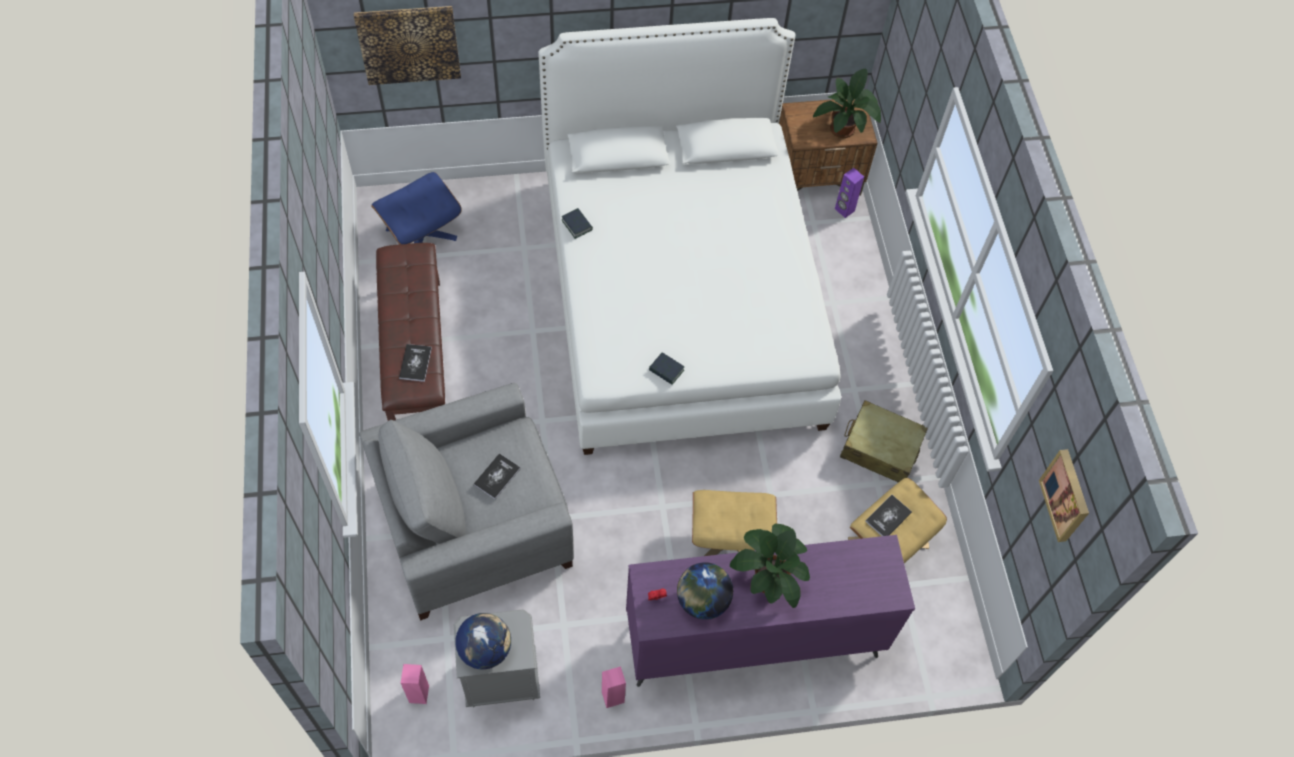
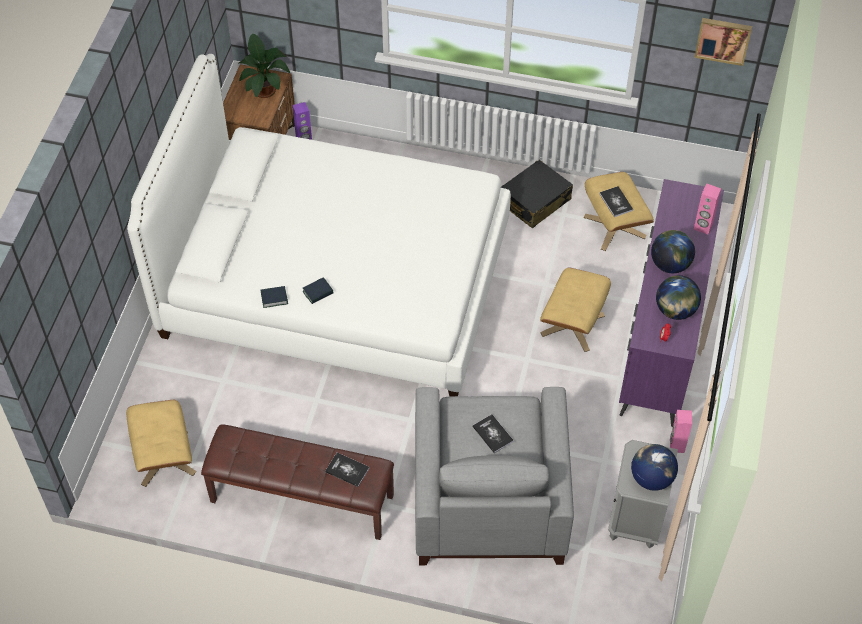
camera: 65 degrees left, 5 degrees down
picture [354,6,461,85] -> none
blue ottoman [371,172,462,244] -> beige ottoman [126,400,196,487]
pink speaker [401,664,429,704] -> pink speaker moved to [694,183,721,234]
book [649,353,684,385] -> book moved to [302,277,334,304]
potted plant [730,523,810,608] -> globe [651,230,695,273]
beige suitcase [840,400,928,482] -> black suitcase [501,160,573,228]

